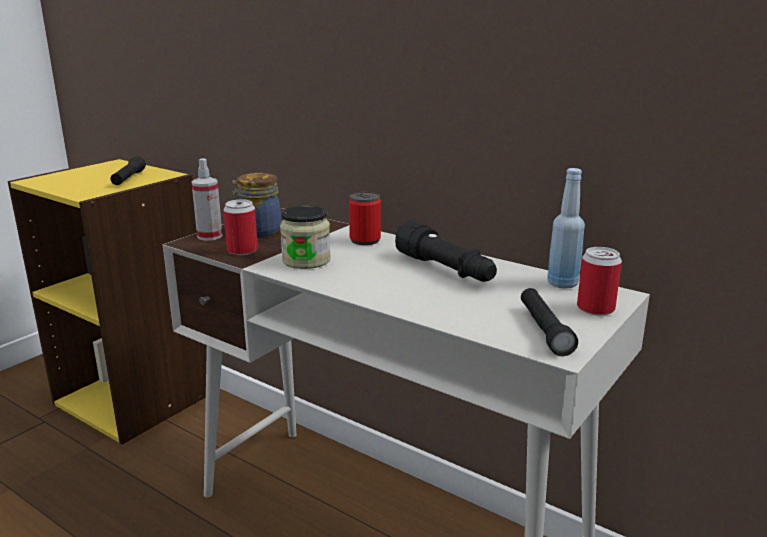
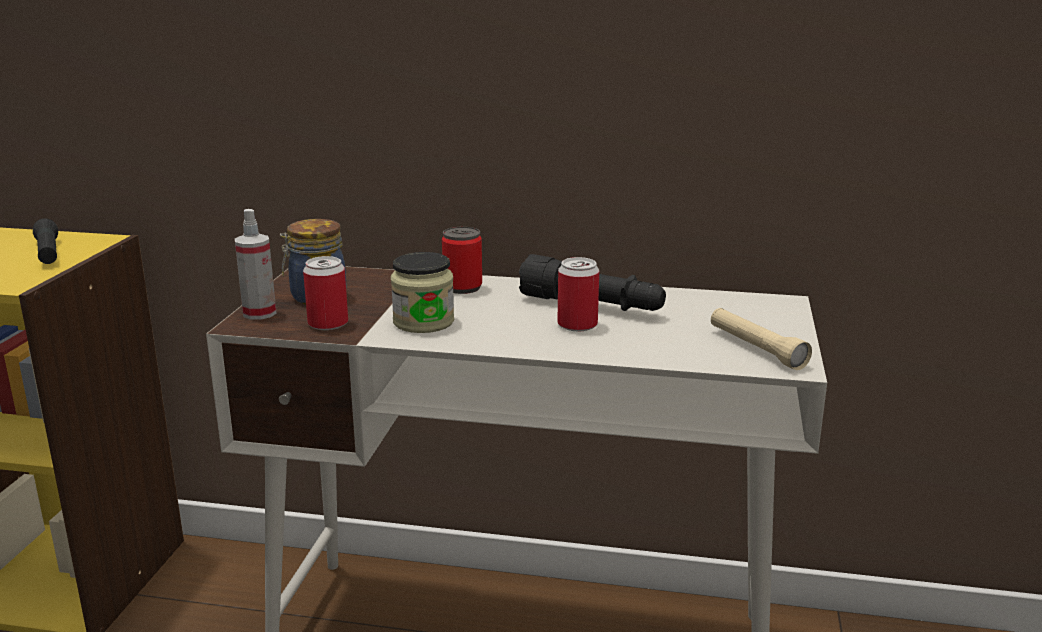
camera: 25 degrees left, 0 degrees up
black flashlight [521,288,578,356] -> beige flashlight [711,308,812,370]
blue bottle [547,168,585,289] -> none
can [577,247,622,315] -> can moved to [557,257,599,331]

